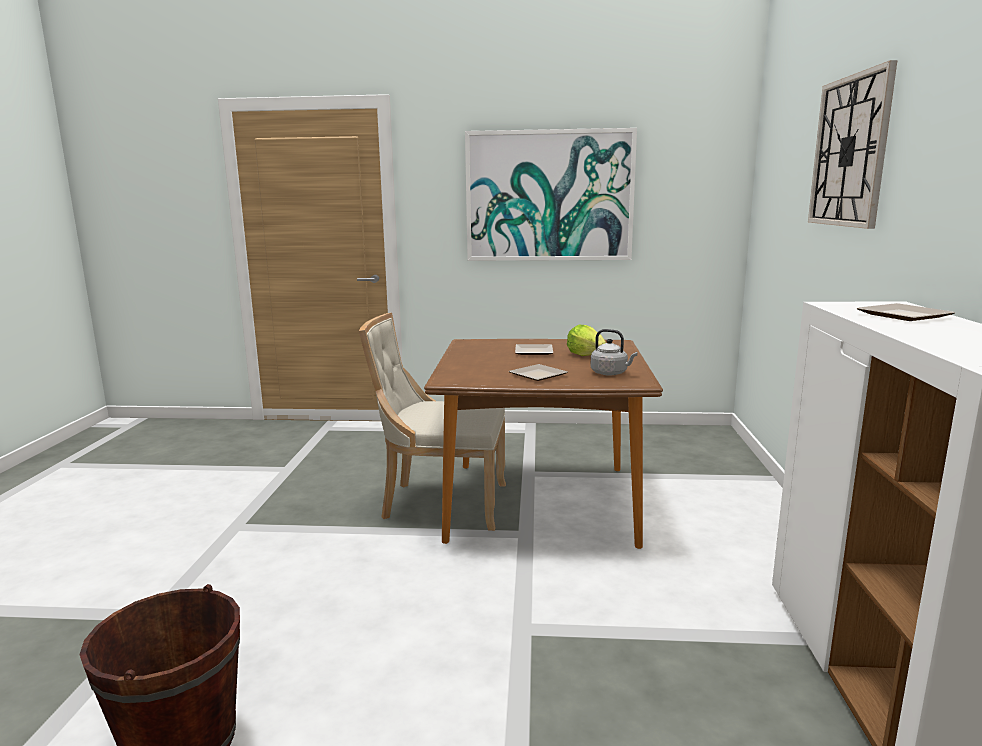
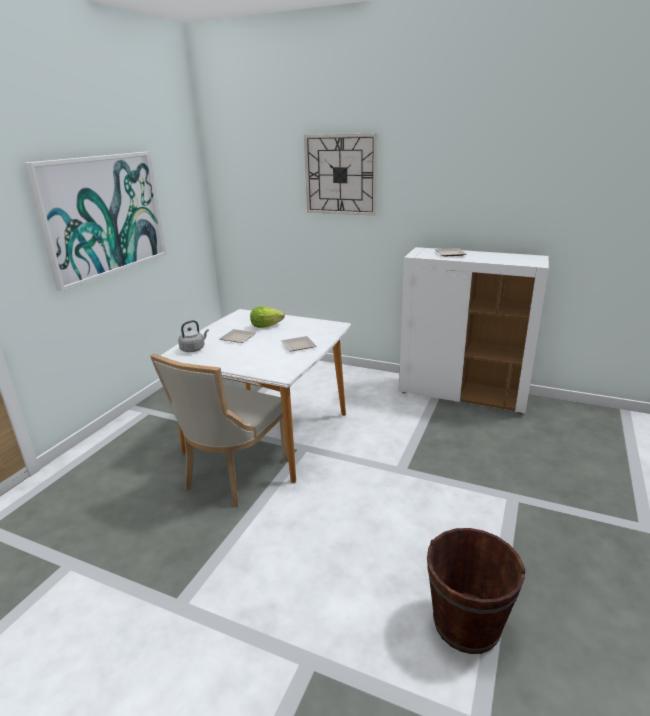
camera: 70 degrees left, 10 degrees up
brown dining table [424,339,663,549] -> white dining table [160,309,351,483]
grey kettle [590,329,638,376] -> grey kettle moved to [178,320,209,352]

